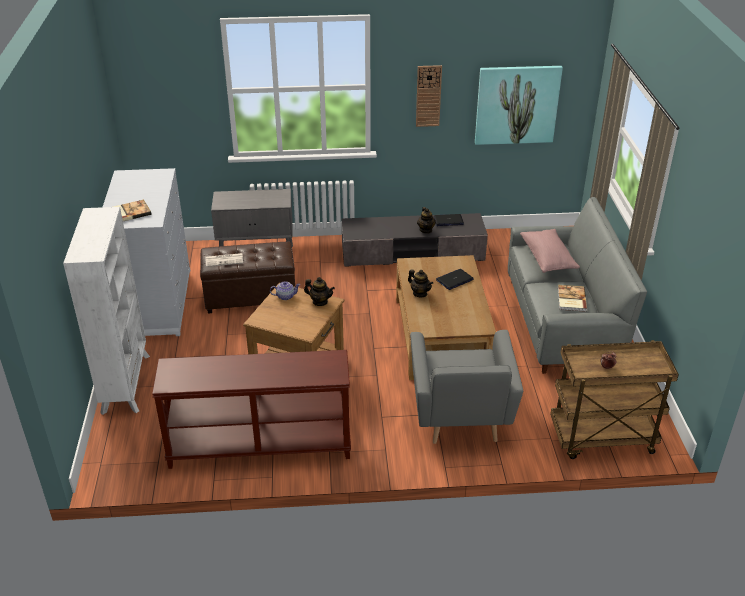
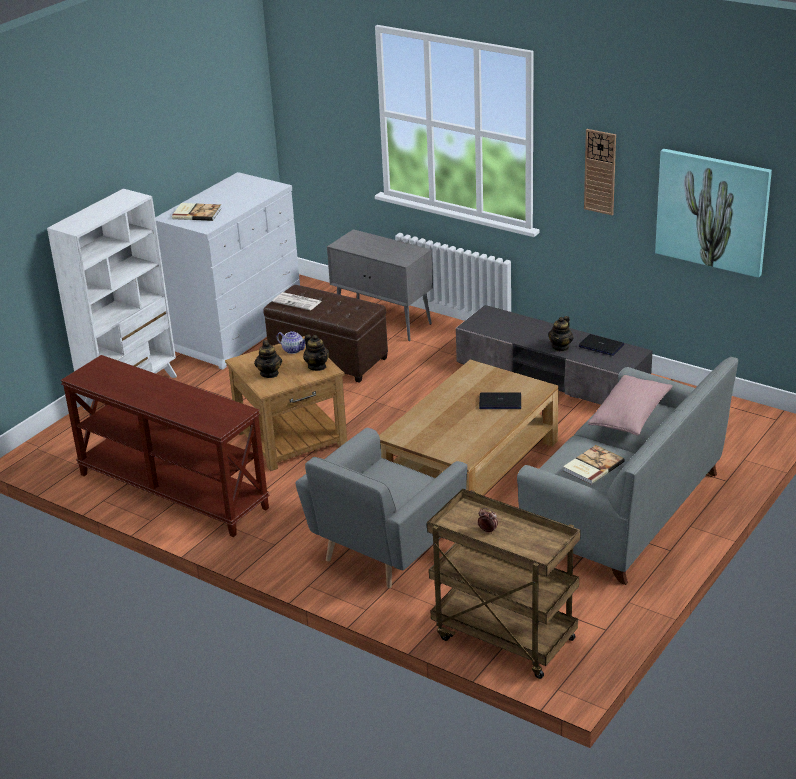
camera: 40 degrees right, 5 degrees down
teapot [408,269,433,297] -> teapot moved to [254,340,282,378]

